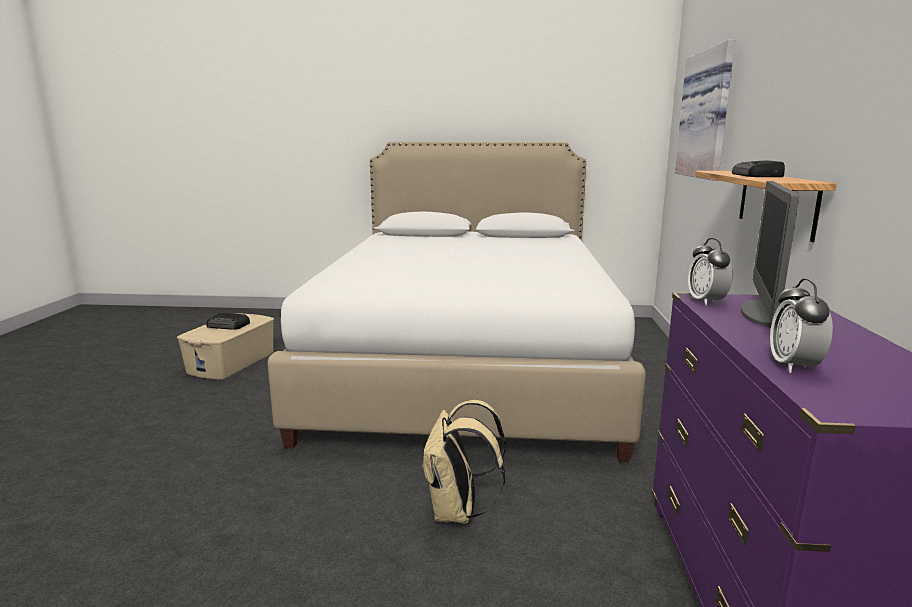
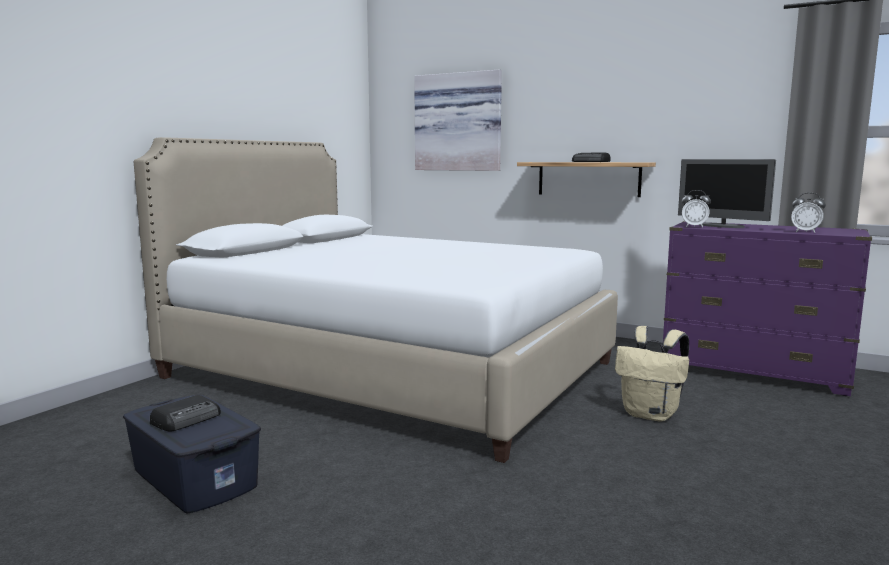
camera: 65 degrees left, 5 degrees down
beige storage box [177,313,274,379] -> blue storage box [123,395,261,514]

